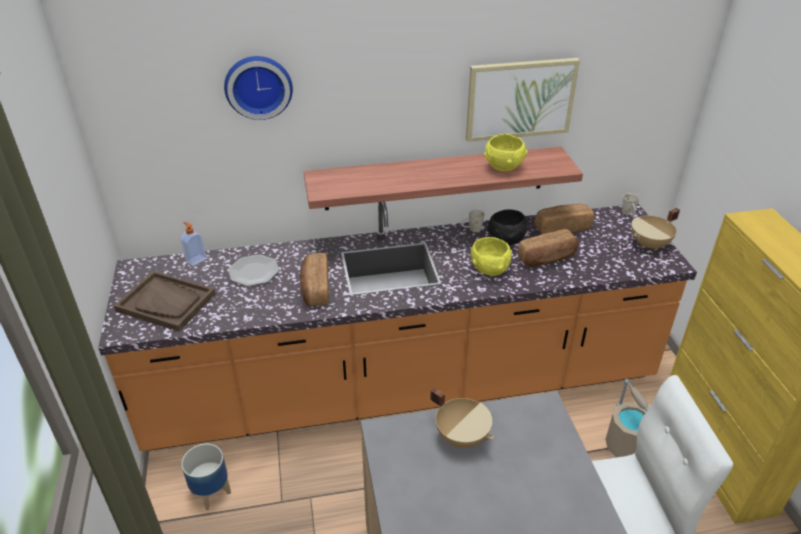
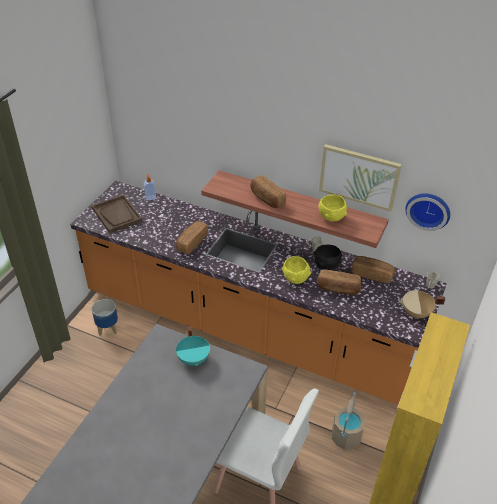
camera: 35 degrees right, 5 degrees up
wall clock [224,56,293,120] -> wall clock moved to [405,193,450,231]
plate [228,254,279,286] -> none
beige cooking pot [430,388,494,448] -> turquoise cooking pot [176,325,210,366]
none -> bread [250,175,286,208]

